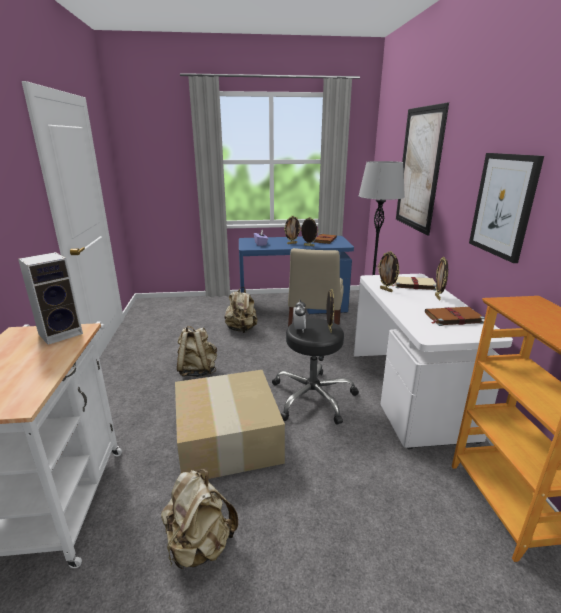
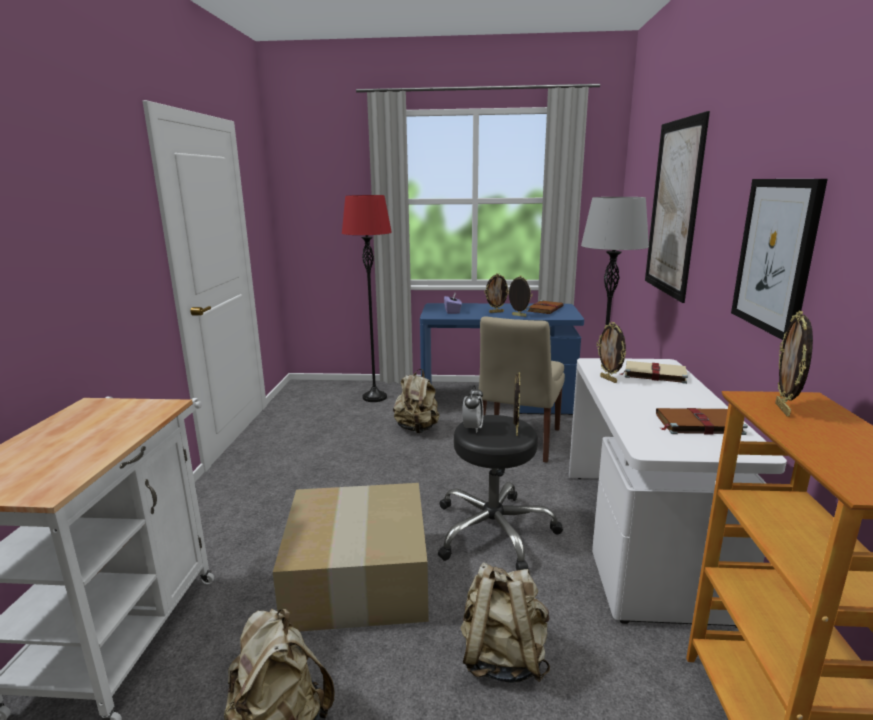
camera: 10 degrees right, 5 degrees down
speaker [18,252,83,345] -> none
beige backpack [177,326,217,377] -> beige backpack moved to [460,562,550,683]
picture frame [435,256,448,300] -> picture frame moved to [775,311,813,417]
none -> red floor lamp [342,195,392,402]

